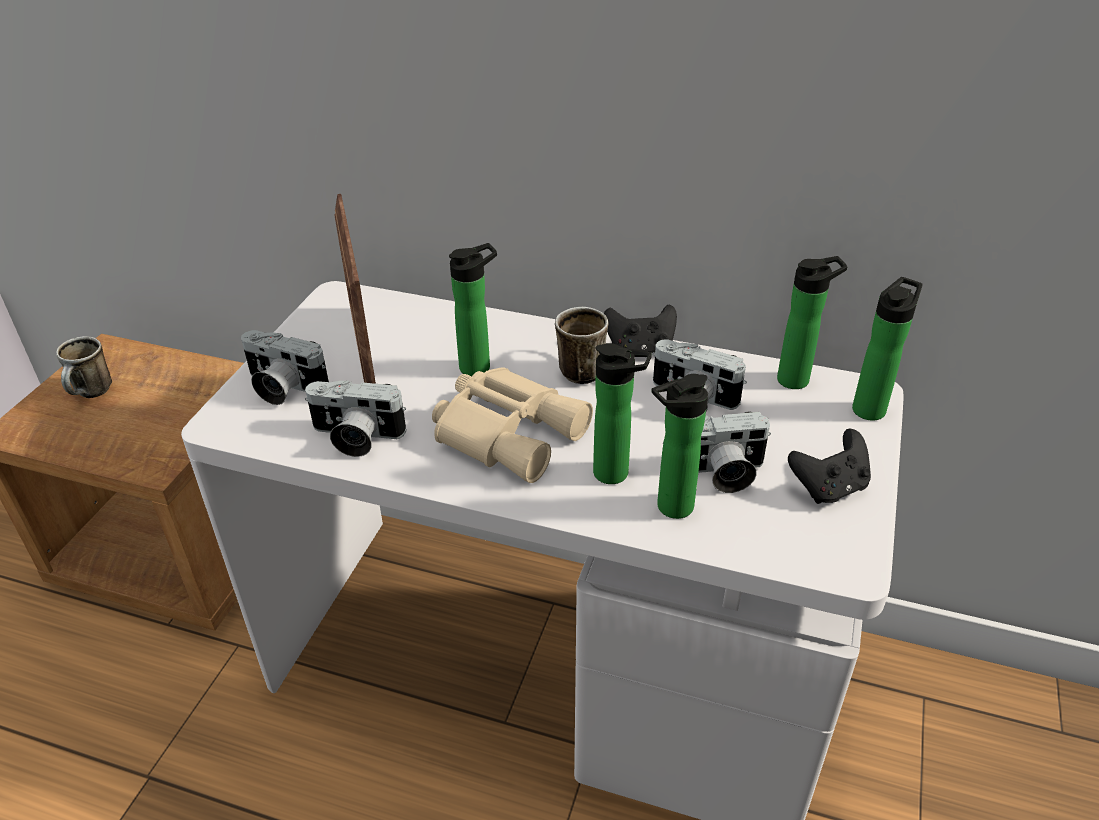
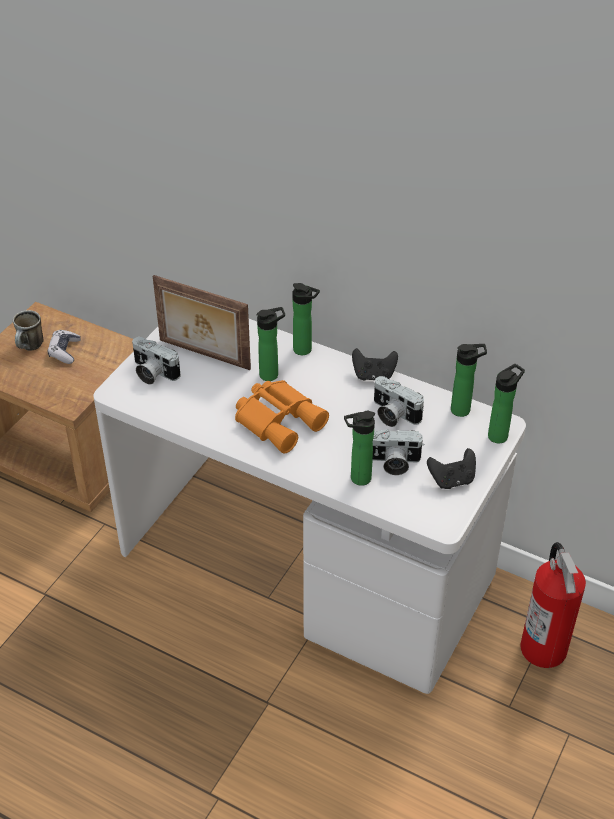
camera: 10 degrees right, 5 degrees up
camera [305,380,407,457] -> none
picture frame [334,194,376,384] -> picture frame turned 60 degrees counterclockwise [153,275,251,370]
beige binoculars [432,367,593,483] -> orange binoculars [235,380,329,454]
mug [555,307,608,384] -> none
bottle [593,343,652,484] -> bottle moved to [292,283,320,355]
none -> game controller [48,330,81,364]
none -> fire extinguisher [520,542,586,668]

